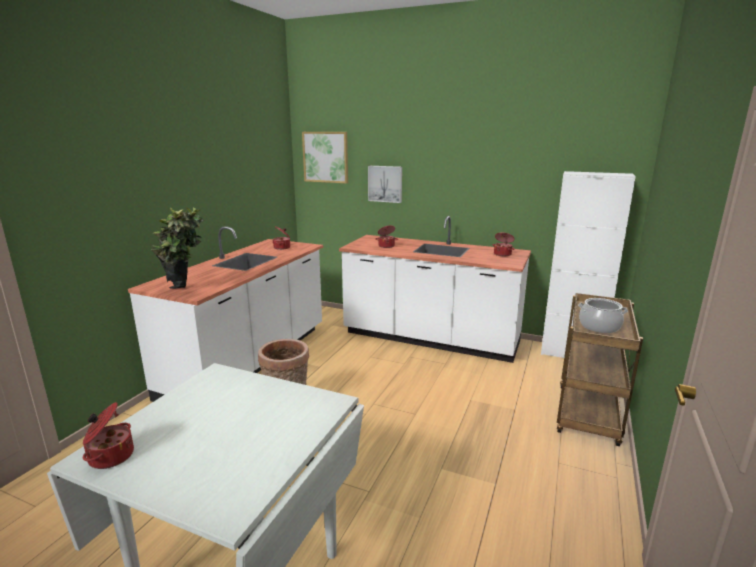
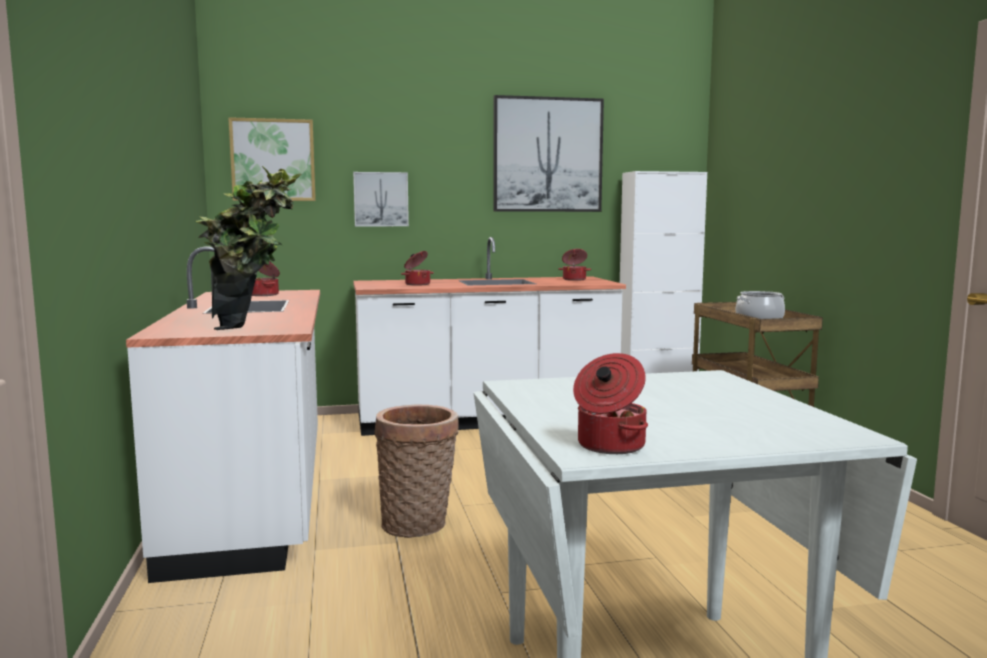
camera: 35 degrees left, 10 degrees down
none -> picture [493,95,604,212]

